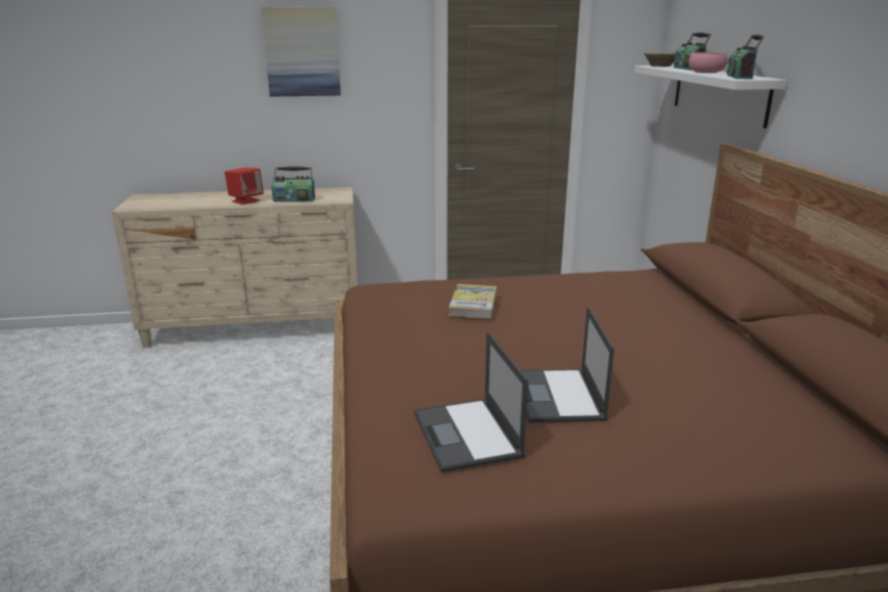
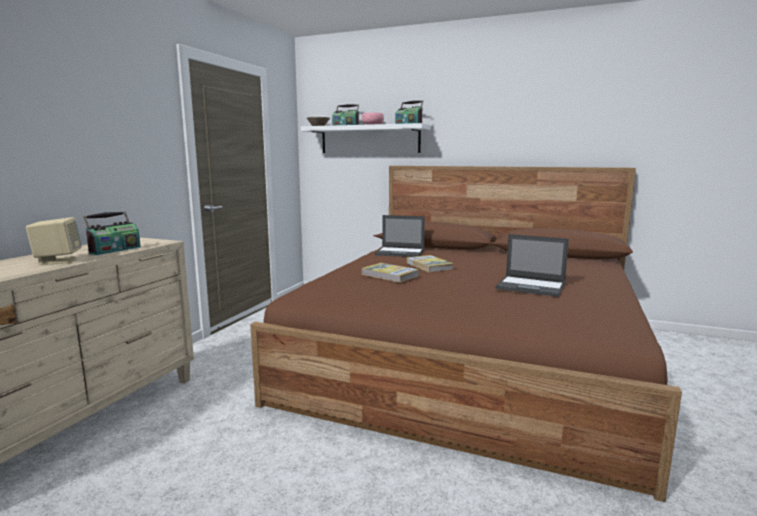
camera: 60 degrees left, 10 degrees down
red speaker [225,168,264,205] -> beige speaker [26,217,82,265]
picture [261,6,341,97] -> none
laptop [414,332,528,472] -> laptop moved to [375,215,425,257]
none -> book [407,255,454,272]

